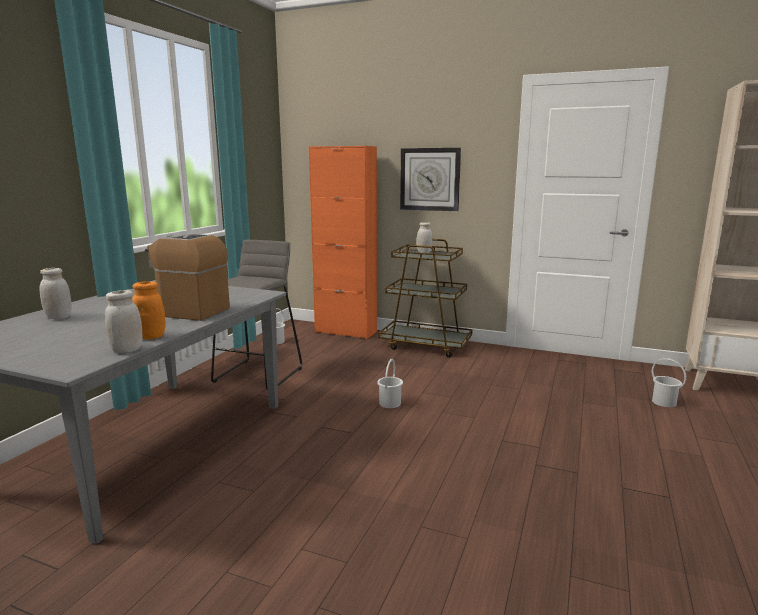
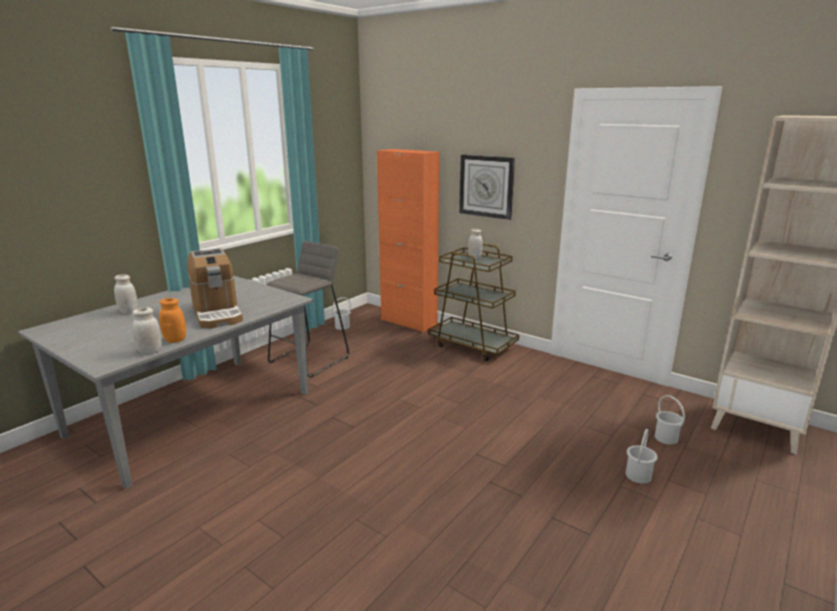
camera: 15 degrees right, 5 degrees up
coffee machine [145,234,230,321] -> coffee machine turned 150 degrees counterclockwise [187,248,243,328]
white bucket [377,359,403,408] -> white bucket moved to [626,429,658,484]

